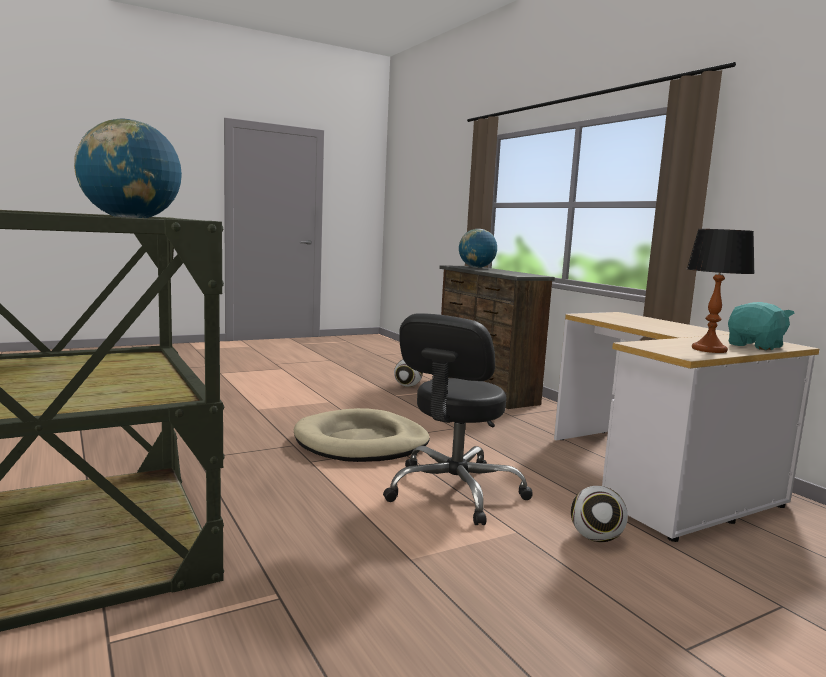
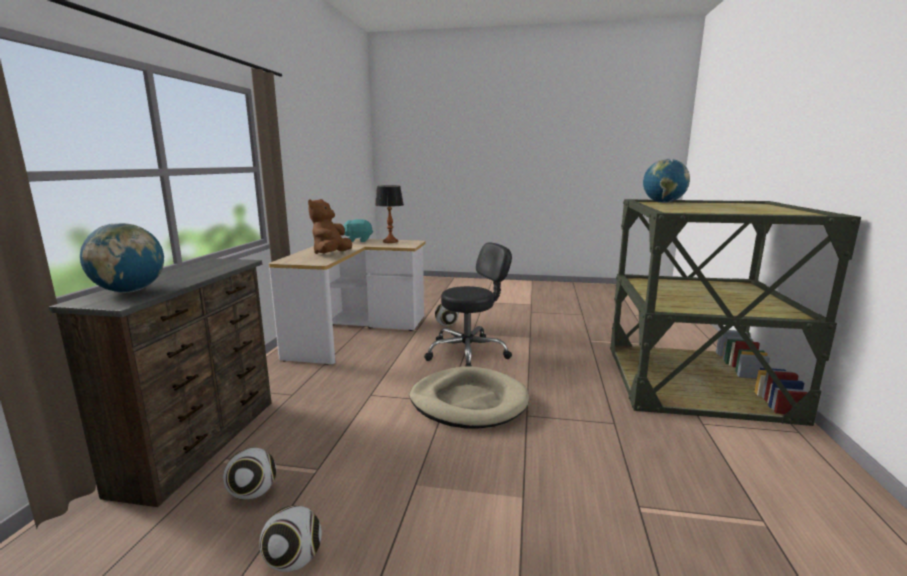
camera: 140 degrees left, 5 degrees up
none -> football [259,505,322,572]
none -> brown plush toy [308,199,352,254]

